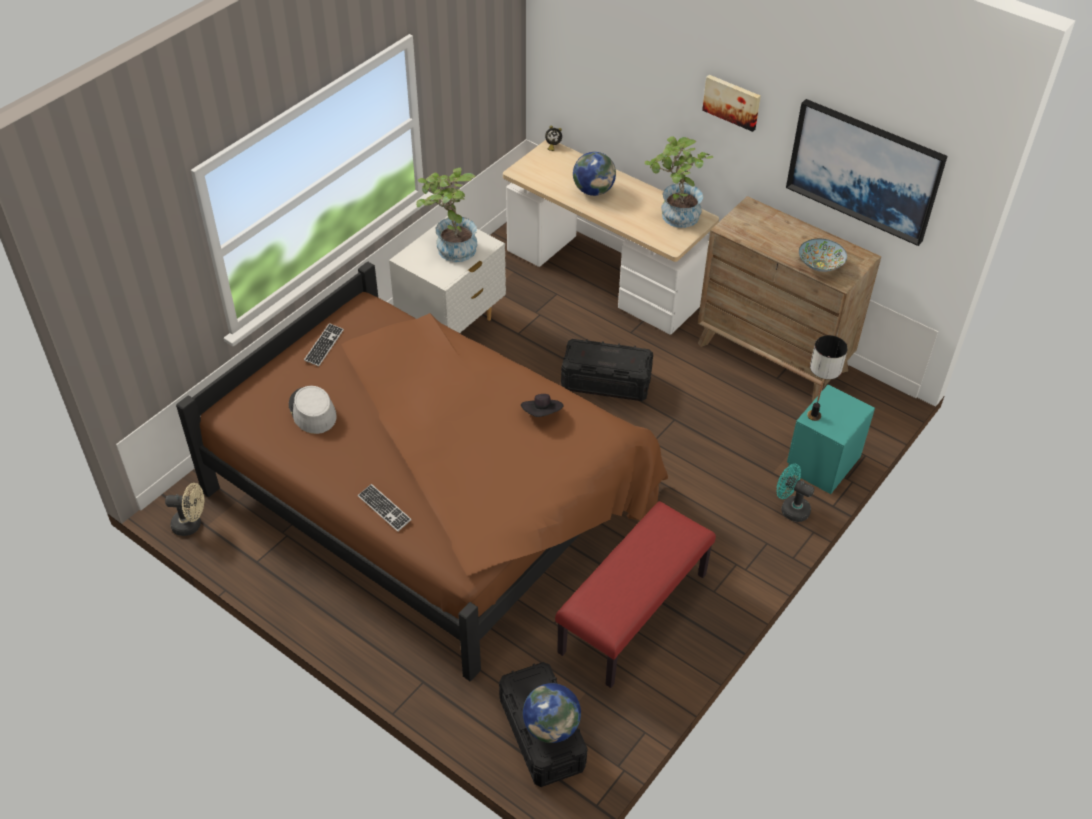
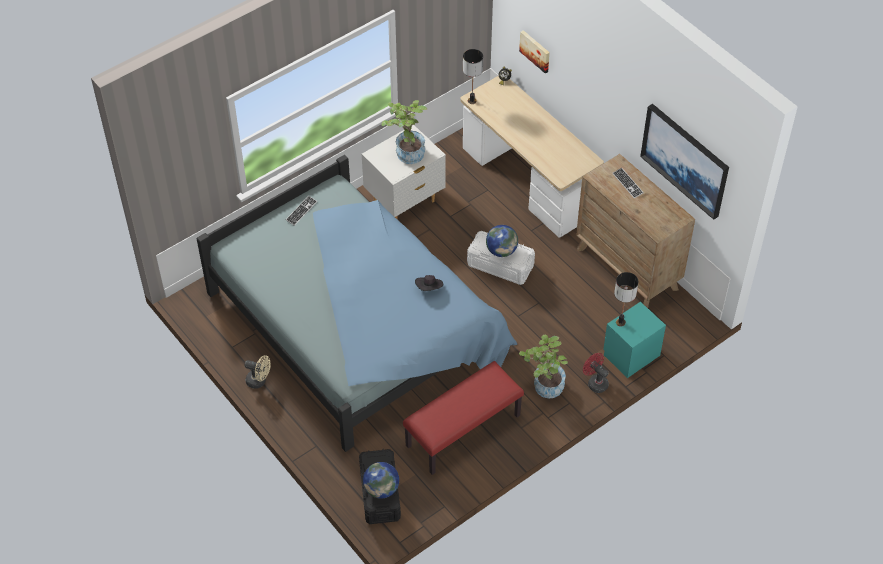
camera: 15 degrees right, 5 degrees up
beige fan [165,483,204,536] -> beige fan moved to [245,355,271,388]
brown bed [176,261,668,681] -> blue bed [197,155,517,452]
grey hat [289,386,337,434] -> none
keyboard [358,484,412,532] -> keyboard moved to [612,168,644,199]
black storage box [561,339,653,401] -> white storage box [467,231,535,285]
globe [573,152,616,196] -> globe moved to [486,225,518,257]
potted plant [644,136,713,228] -> potted plant moved to [519,335,568,399]
picture [702,75,761,132] -> picture moved to [519,30,550,74]
turquoise fan [777,464,814,522] -> red fan [583,353,609,393]
bowl [799,239,847,272] -> none
none -> table lamp [463,49,483,104]

